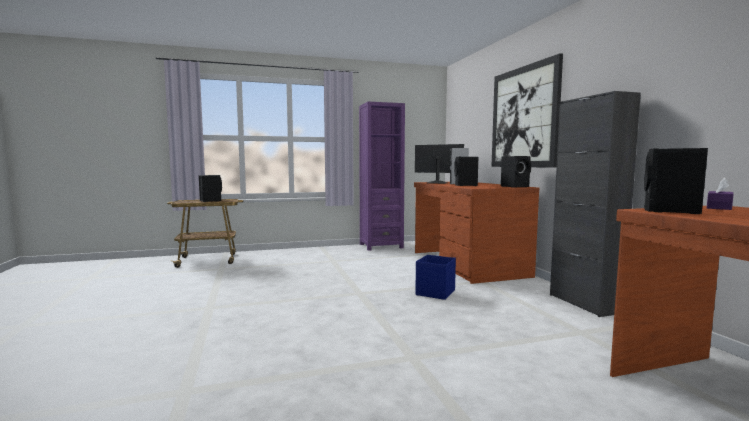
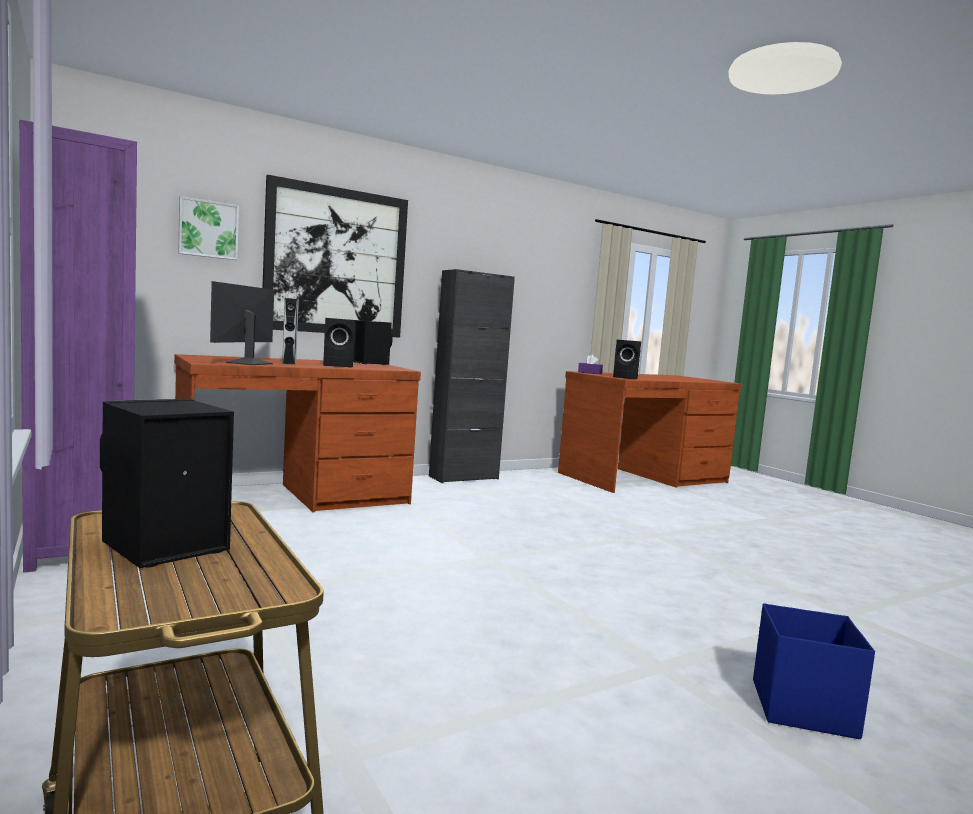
camera: 105 degrees left, 0 degrees up
blue storage box [415,255,456,300] -> blue storage box moved to [753,603,875,739]
none -> picture [178,196,239,260]

